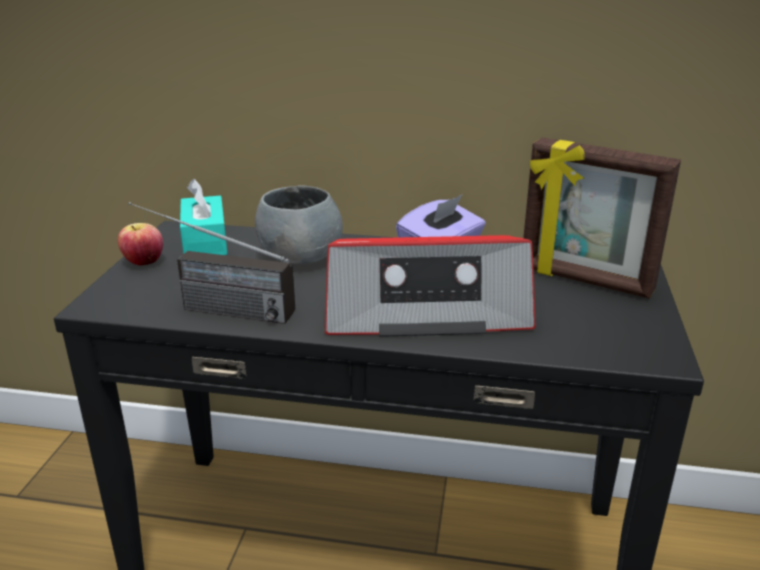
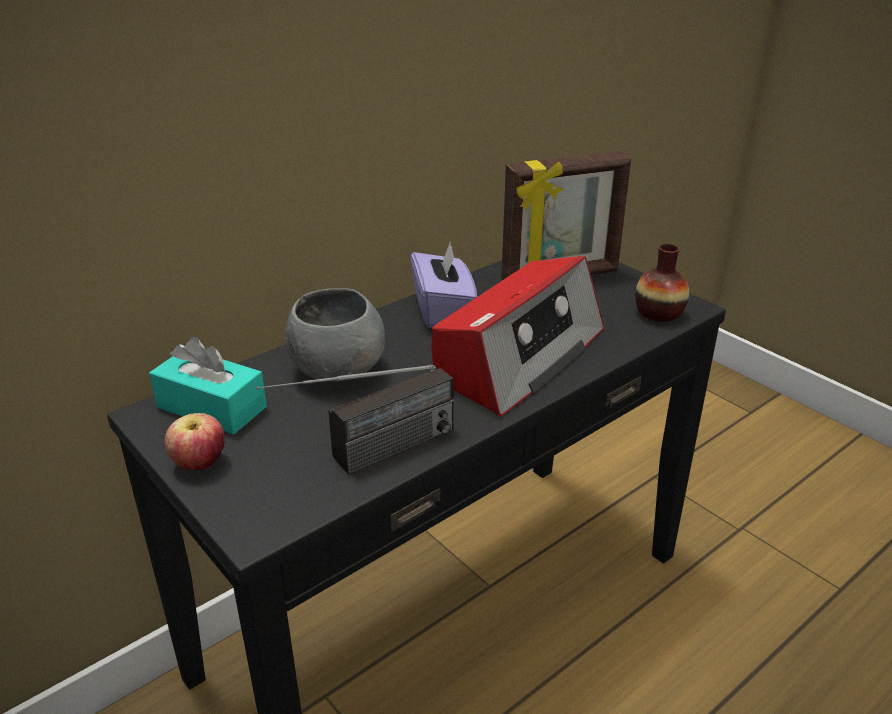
camera: 50 degrees left, 5 degrees up
none -> vase [635,244,689,322]

